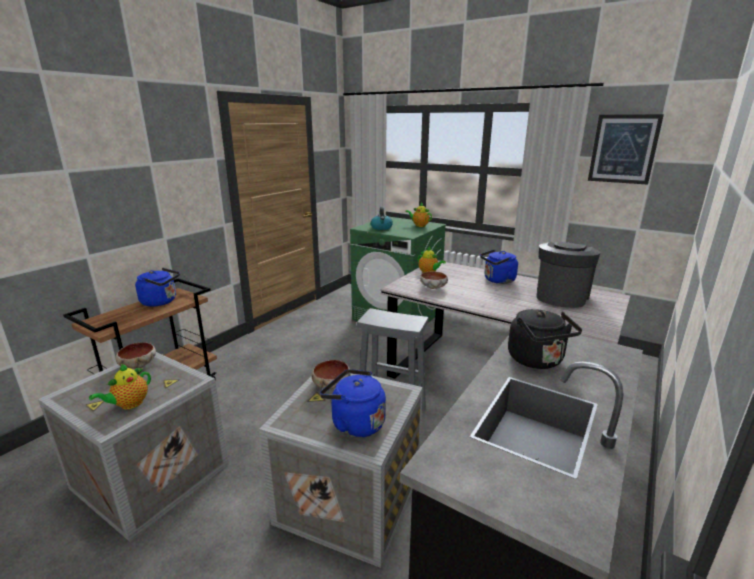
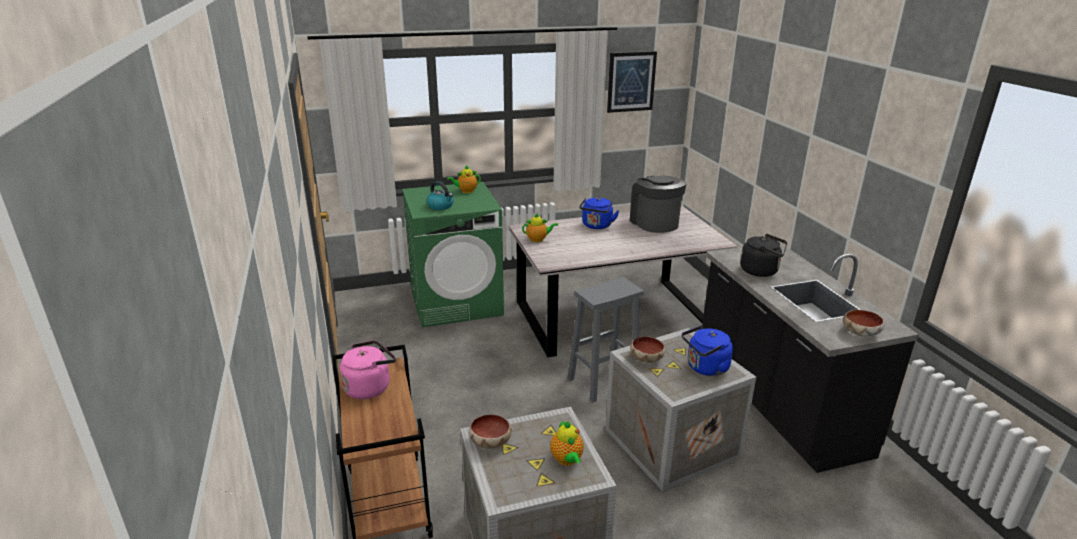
camera: 50 degrees left, 5 degrees up
blue kettle [135,268,180,307] -> pink kettle [340,340,396,399]
bowl [420,271,448,289] -> bowl moved to [843,310,884,336]

